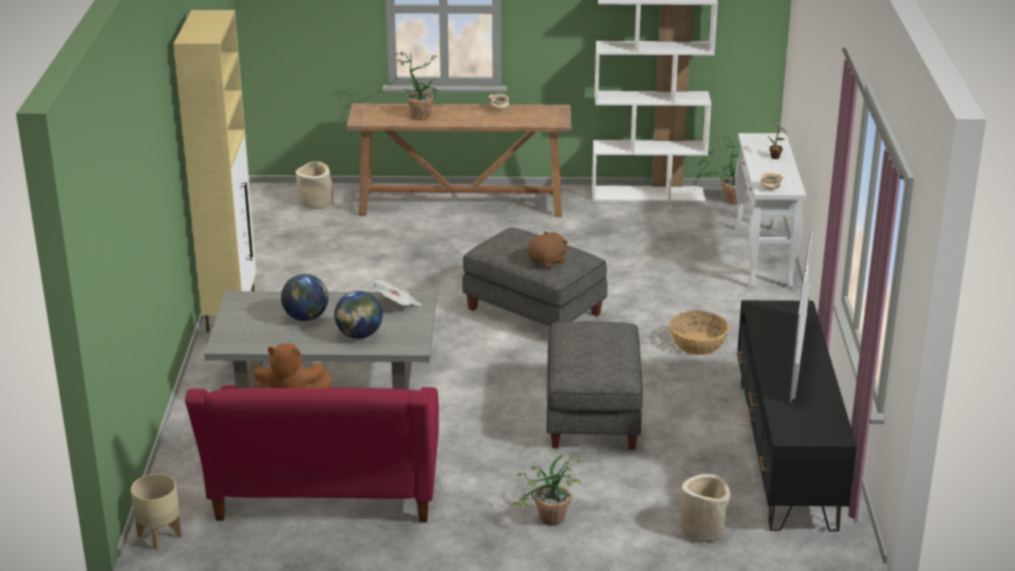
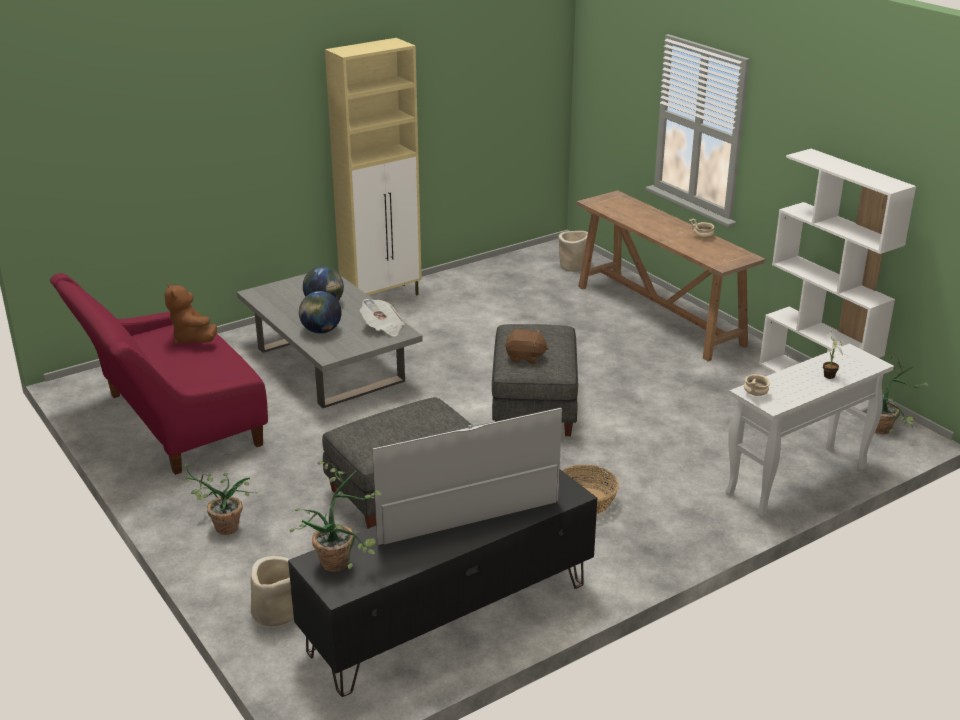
camera: 55 degrees right, 0 degrees up
beige planter [131,474,182,550] -> none
potted plant [391,52,446,120] -> potted plant moved to [290,461,382,572]

